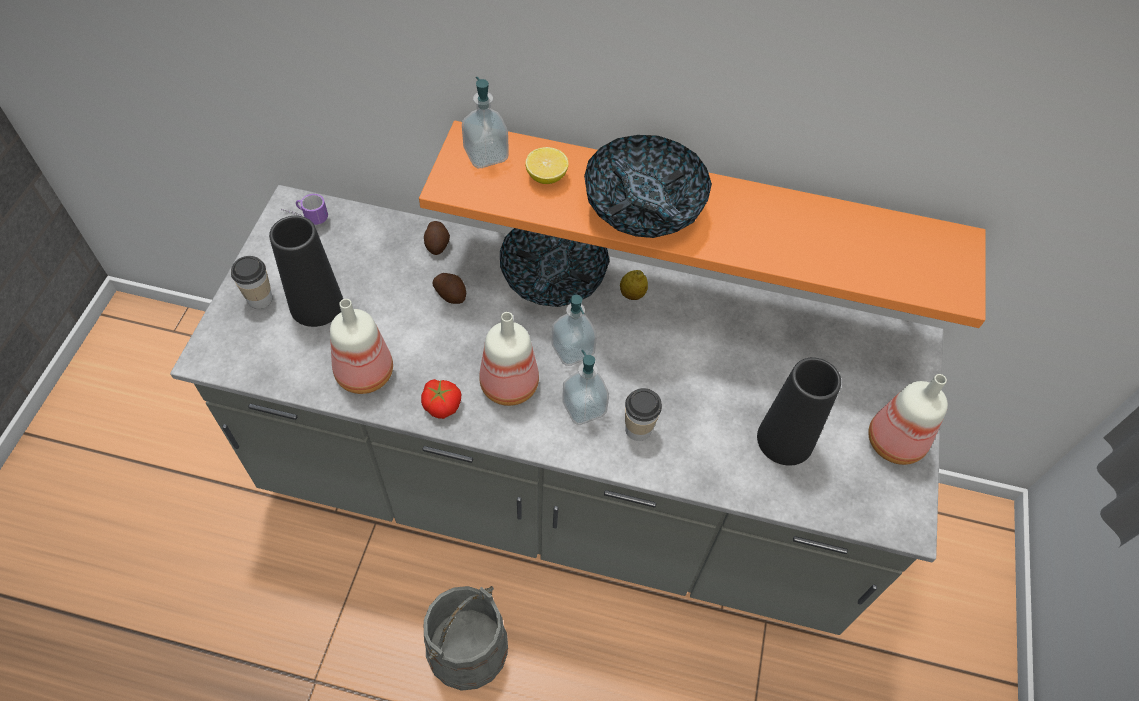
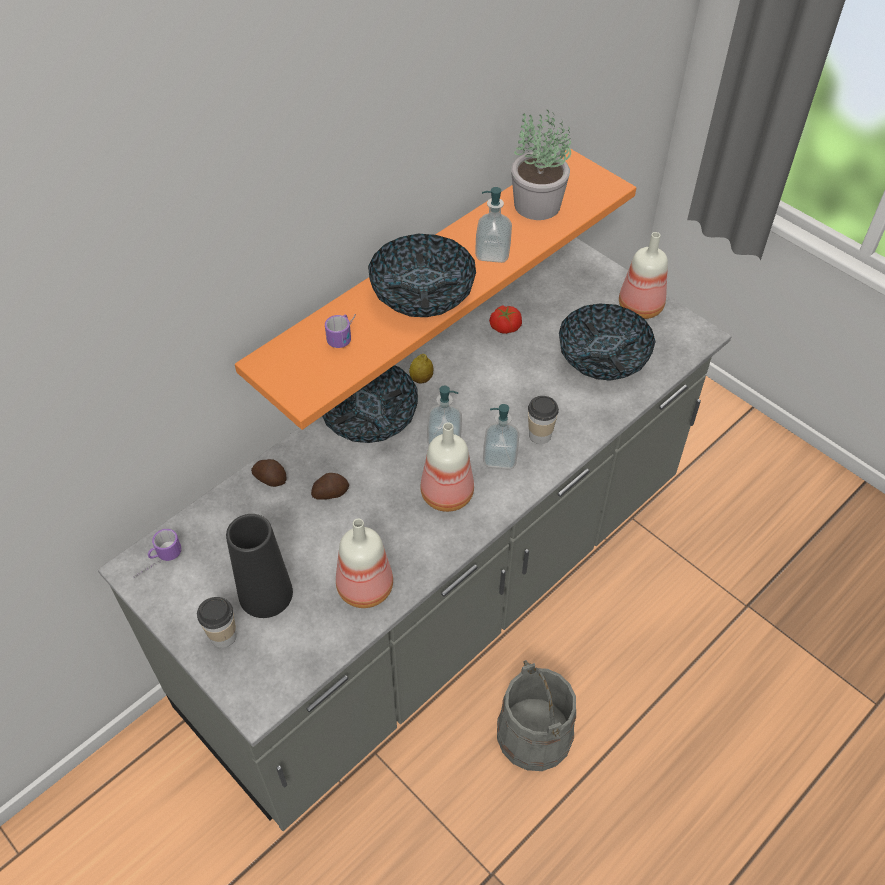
camera: 55 degrees left, 5 degrees down
tomato [421,379,461,419] -> tomato moved to [489,305,522,334]
soap dispenser [462,77,509,168] -> soap dispenser moved to [475,187,512,263]
lemon [525,147,569,184] -> mug [325,314,356,348]
black vase [757,357,841,466] -> bowl [559,304,656,381]
none -> potted plant [511,109,571,220]

